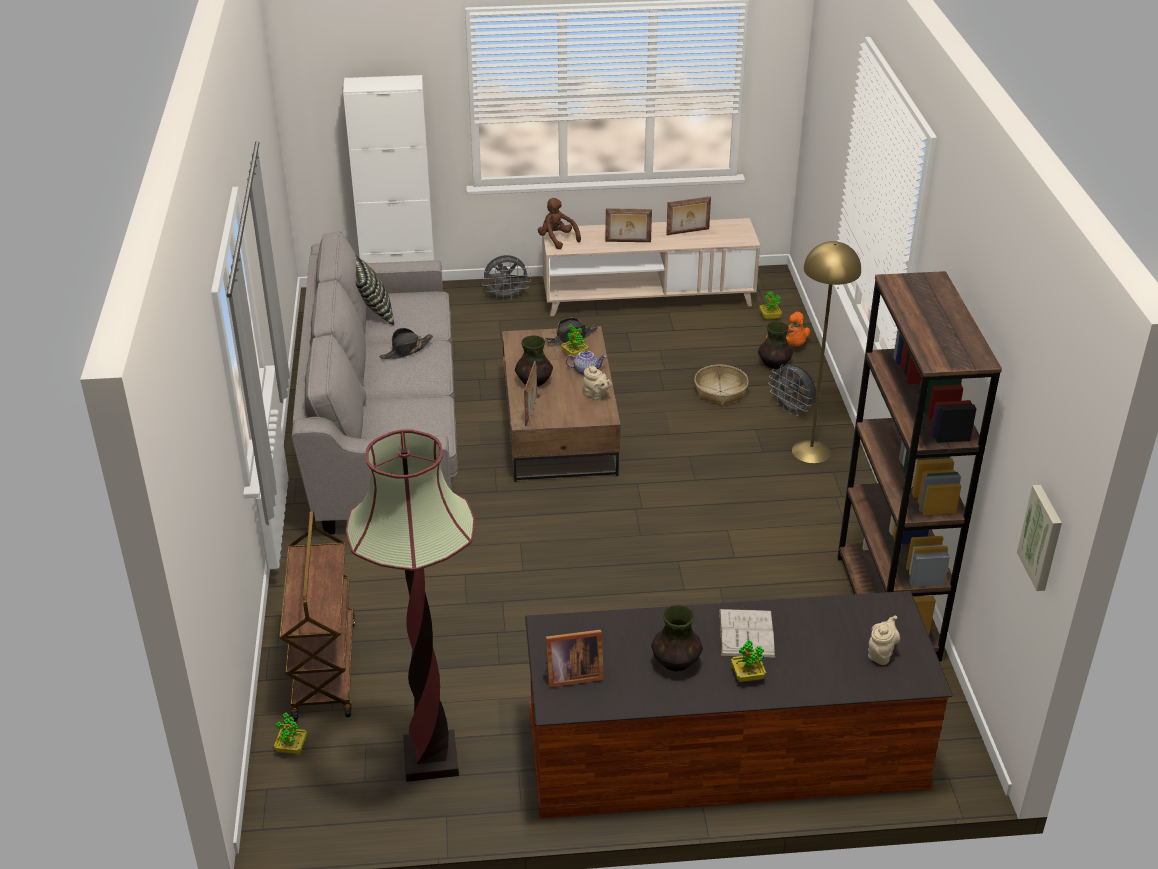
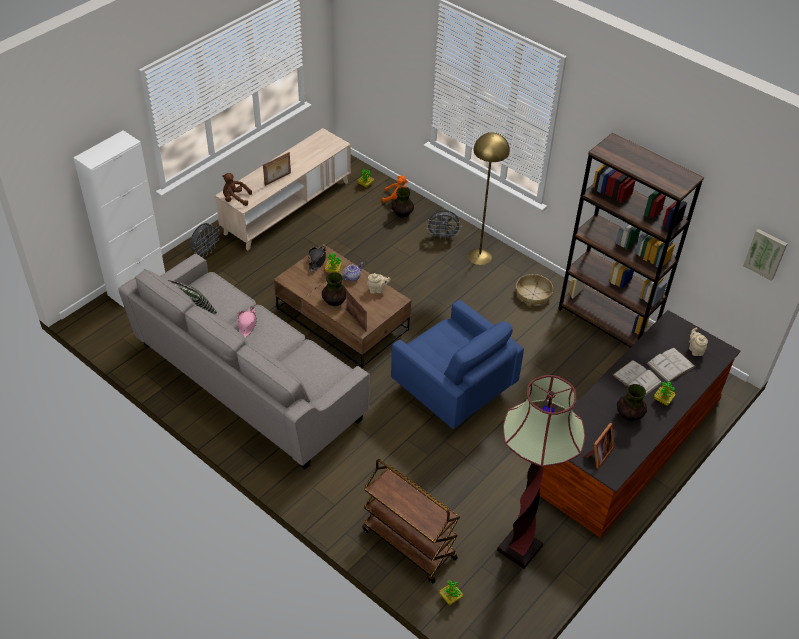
camera: 45 degrees left, 10 degrees up
black hat [379,328,433,359] -> pink hat [237,306,257,338]
picture frame [666,196,711,235] -> none
basket [694,365,749,406] -> basket moved to [516,274,553,306]
none -> blue armchair [391,300,524,429]
none -> white book [646,348,696,383]

